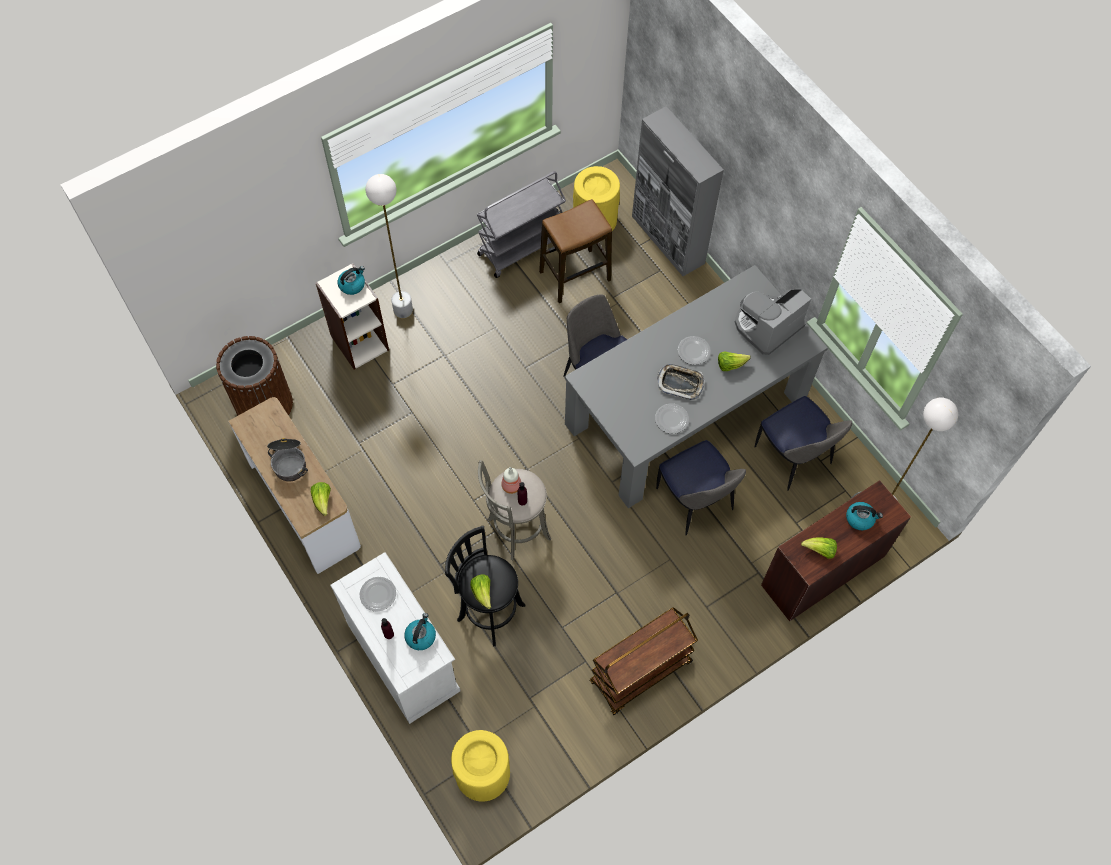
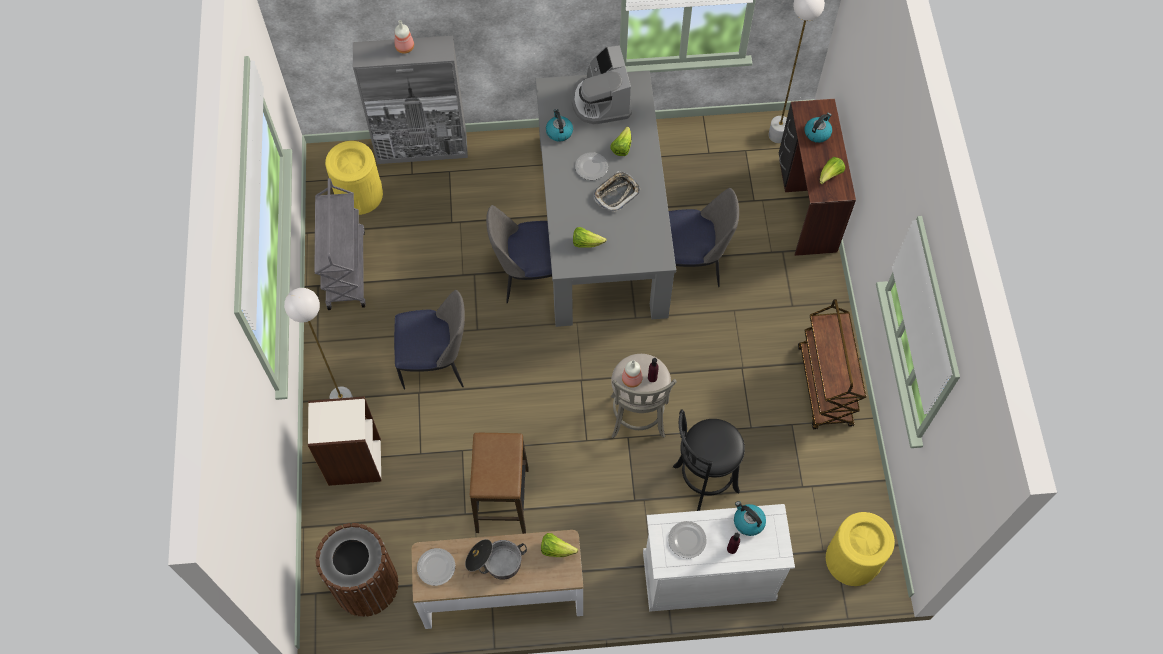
camera: 60 degrees left, 0 degrees up
kettle [338,266,365,295] -> kettle moved to [546,109,573,142]
lettuce [470,574,491,609] -> lettuce moved to [573,227,606,248]
stool [539,199,612,303] -> stool moved to [470,433,529,534]
plate [655,403,689,434] -> plate moved to [417,548,455,586]
chair [755,396,852,491] -> chair moved to [394,290,465,390]
none -> bottle [395,20,414,54]

